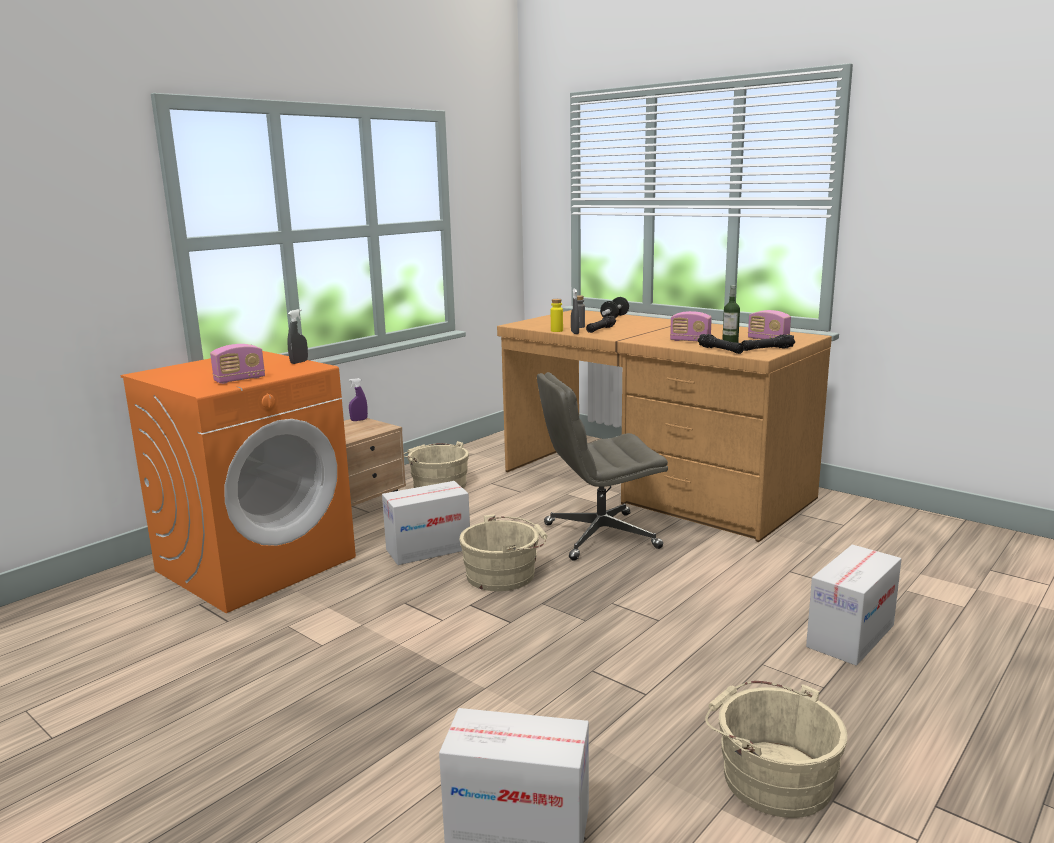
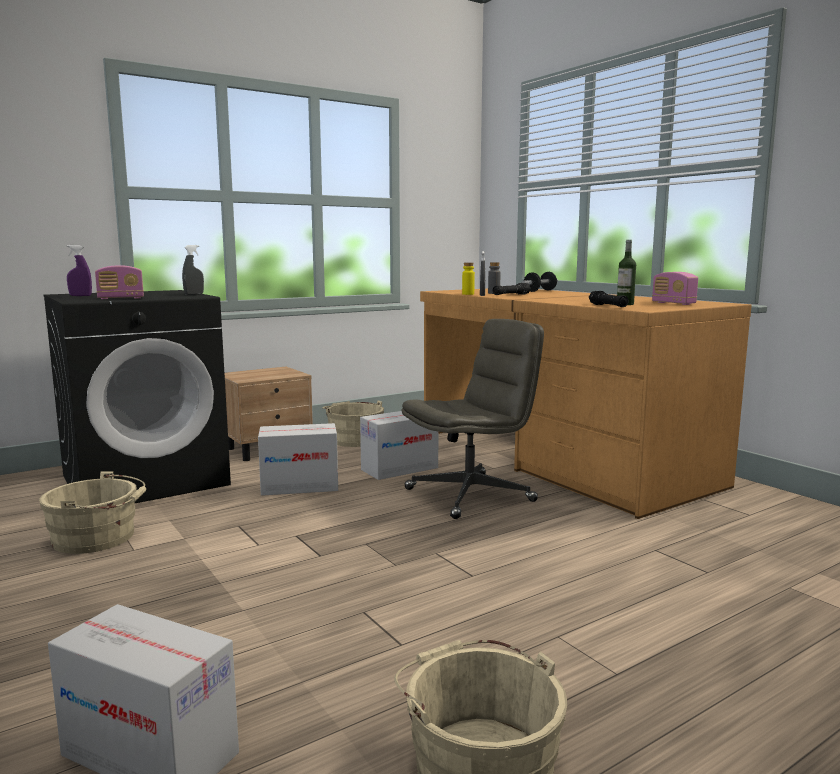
camera: 15 degrees right, 5 degrees down
orange washing machine [121,351,356,613] -> black washing machine [43,290,231,504]
purple spray bottle [349,378,368,421] -> purple spray bottle moved to [67,245,92,296]
beige bucket [459,514,548,591] -> beige bucket moved to [39,472,146,554]
grey office chair [537,372,668,560] -> grey office chair turned 150 degrees clockwise [402,319,544,519]
radio [670,311,712,341] -> none
black flashlight [741,334,795,351] -> none
cardboard box [806,545,902,666] -> cardboard box moved to [360,411,438,480]

